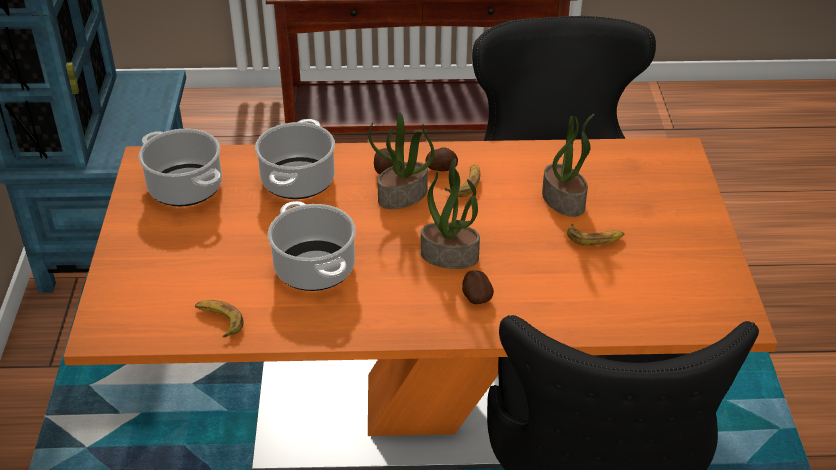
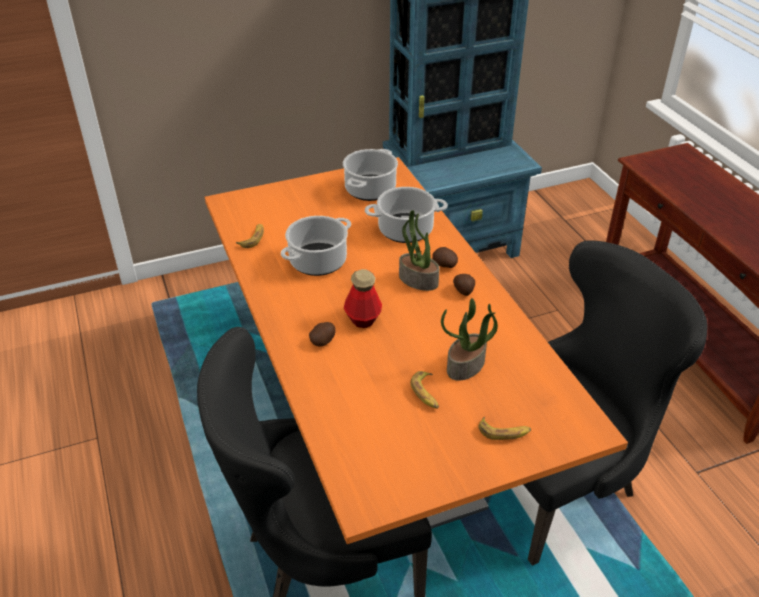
camera: 70 degrees right, 0 degrees up
potted plant [421,159,480,269] -> bottle [344,269,382,328]
banana [444,165,480,197] -> banana moved to [478,417,532,440]

